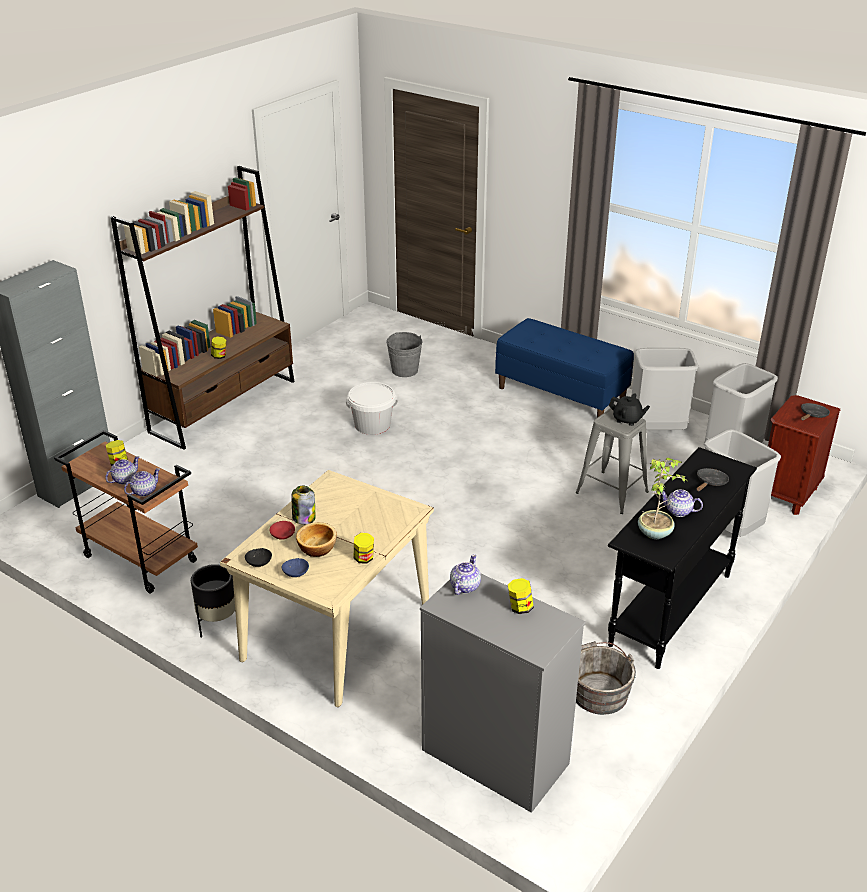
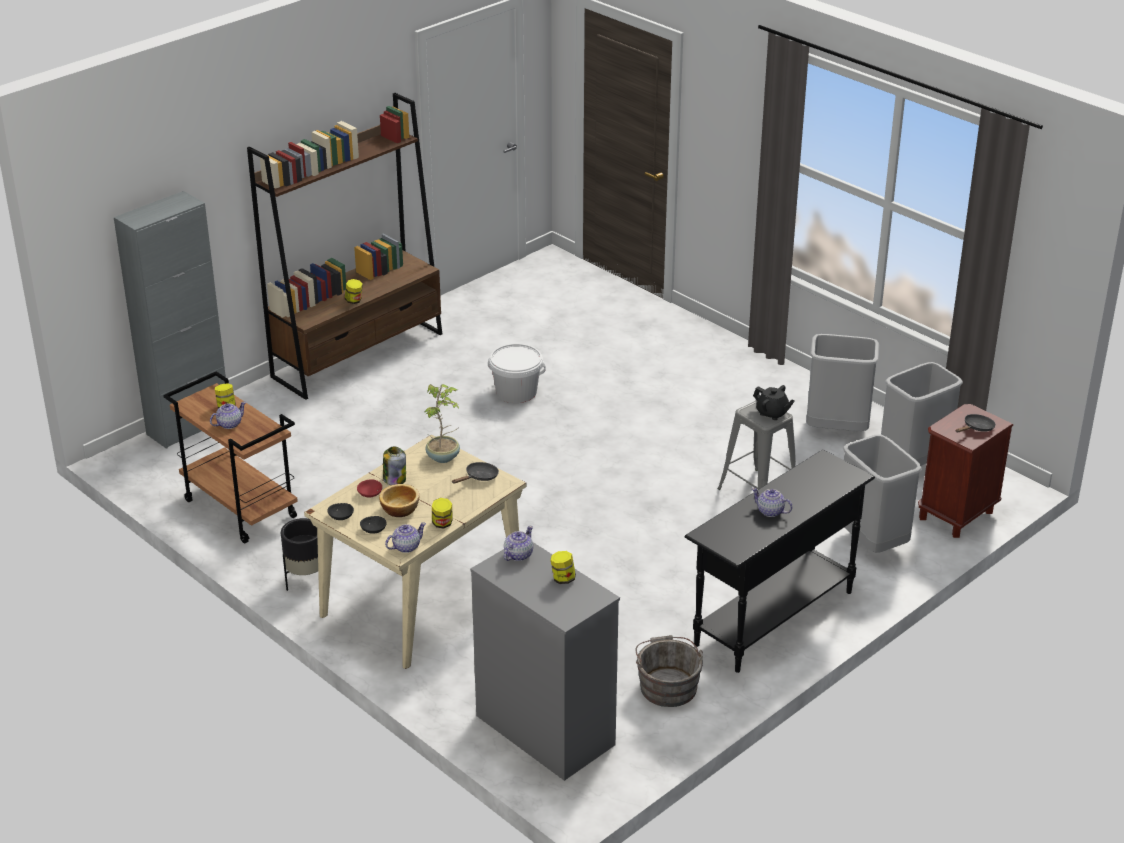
camera: 10 degrees right, 0 degrees up
teapot [124,468,160,497] -> teapot moved to [385,523,426,553]
blue bowl [282,558,309,577] -> black bowl [360,516,387,534]
grey bucket [386,332,423,377] -> none
blue bench [495,318,634,418] -> none
potted plant [638,457,688,539] -> potted plant moved to [424,384,460,463]
black frying pan [697,468,729,491] -> black frying pan moved to [452,462,499,484]

